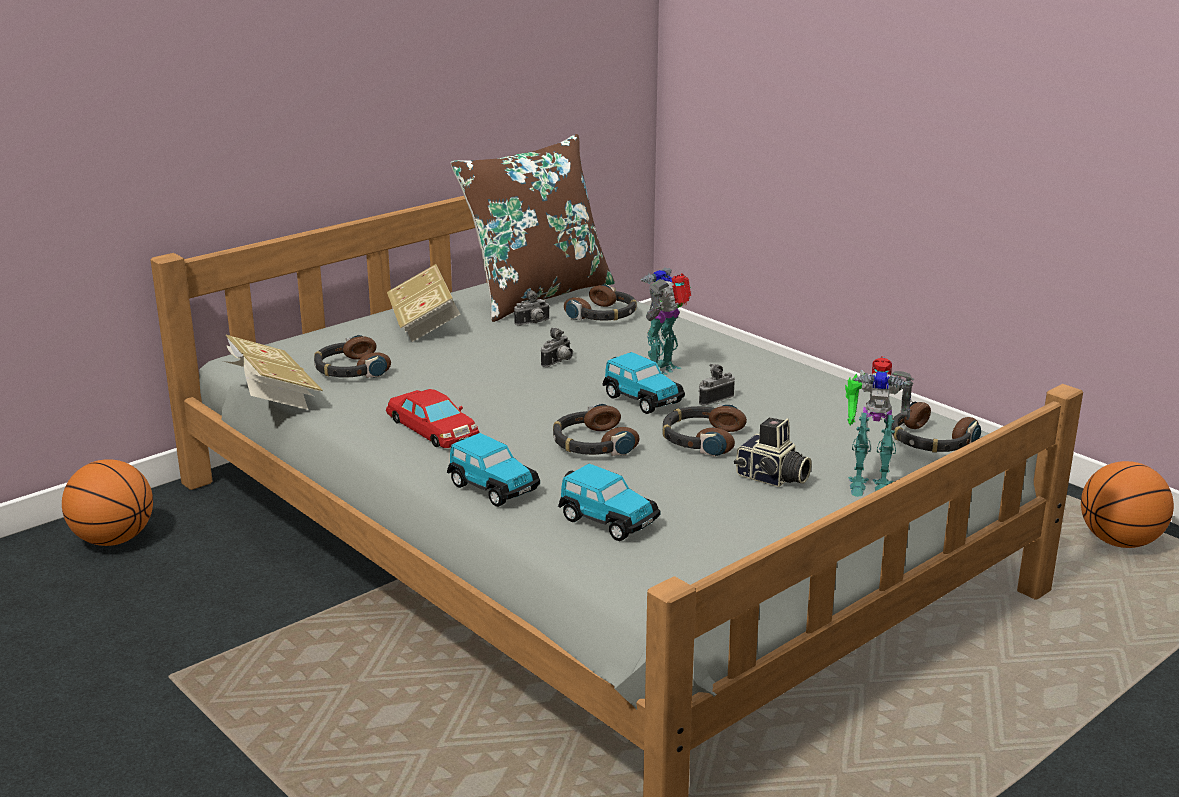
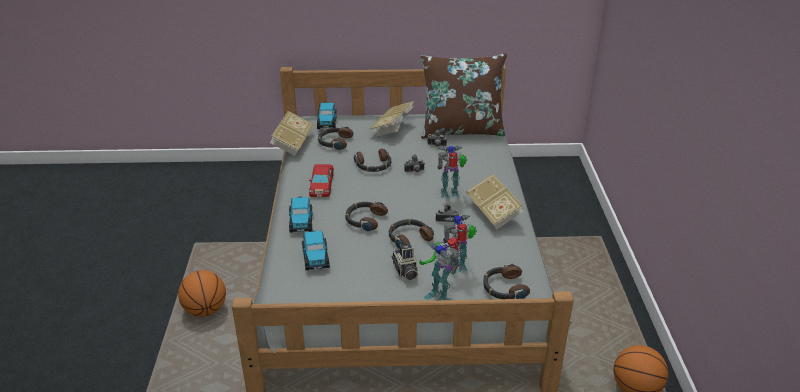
camera: 40 degrees right, 10 degrees up
basketball [62,459,153,546] -> basketball moved to [178,270,226,317]
headphones [564,284,637,321] -> headphones moved to [354,149,391,172]
toy car [602,352,685,414] -> toy car moved to [317,103,337,129]
none -> toy robot [443,215,477,273]
none -> book [466,174,523,230]

